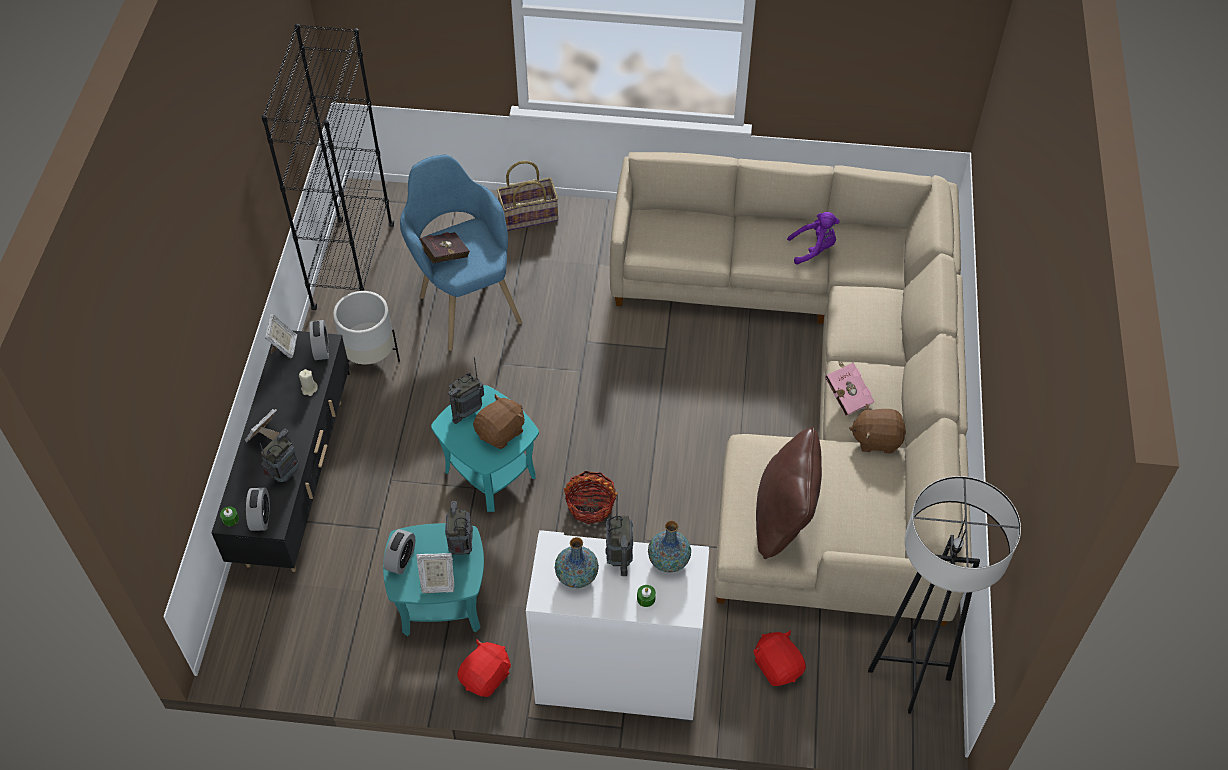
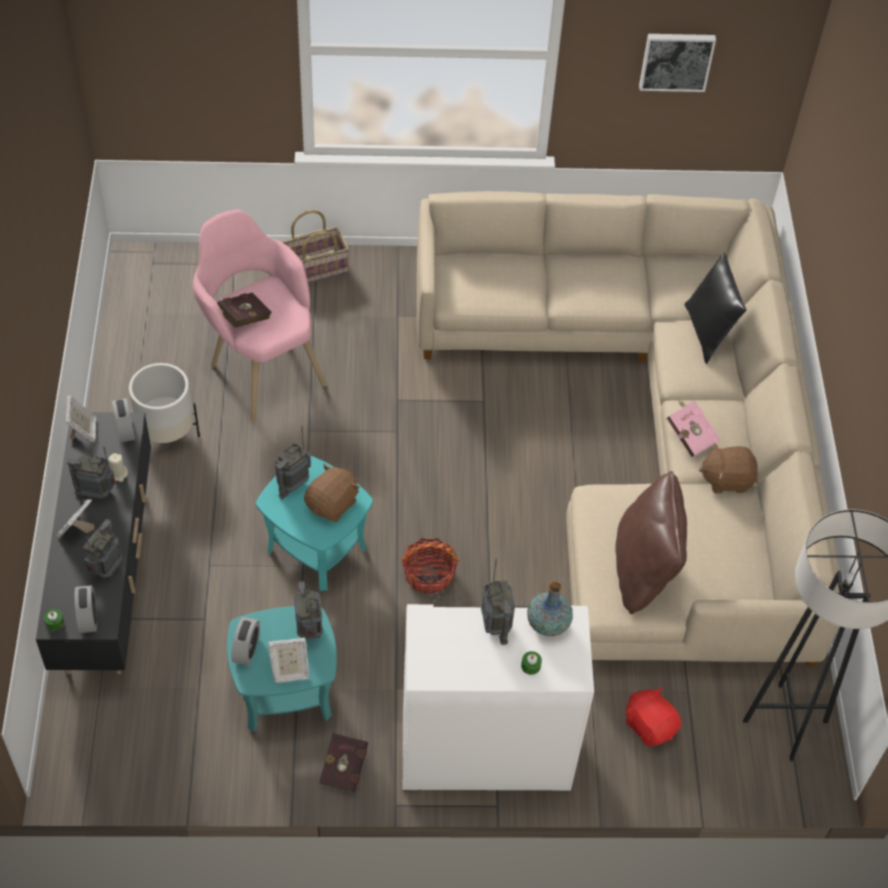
camera: 10 degrees left, 0 degrees up
black bookcase [261,24,394,310] -> none
blue armchair [400,155,522,351] -> pink armchair [193,209,326,421]
red plush toy [457,639,511,697] -> red book [319,730,369,793]
vase [555,537,599,588] -> none
purple plush toy [787,212,840,265] -> none
none -> radio [67,446,115,499]
none -> picture [639,34,716,92]
none -> black pillow [685,252,747,364]

